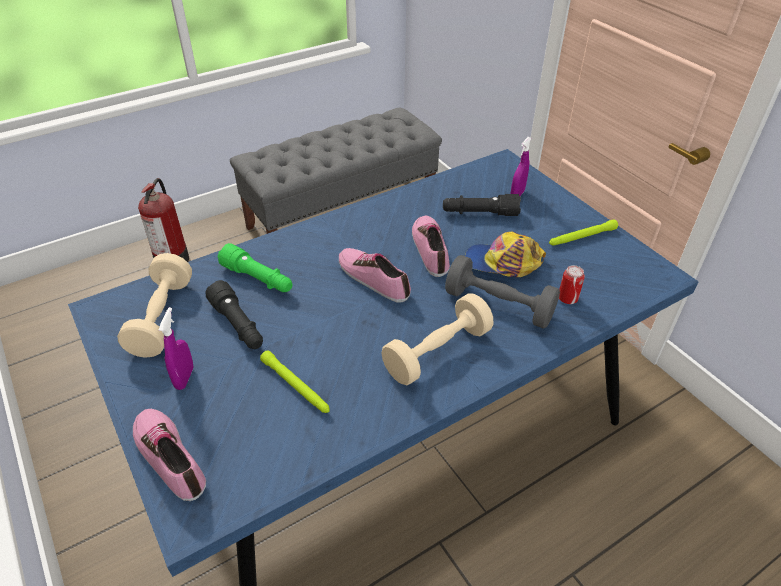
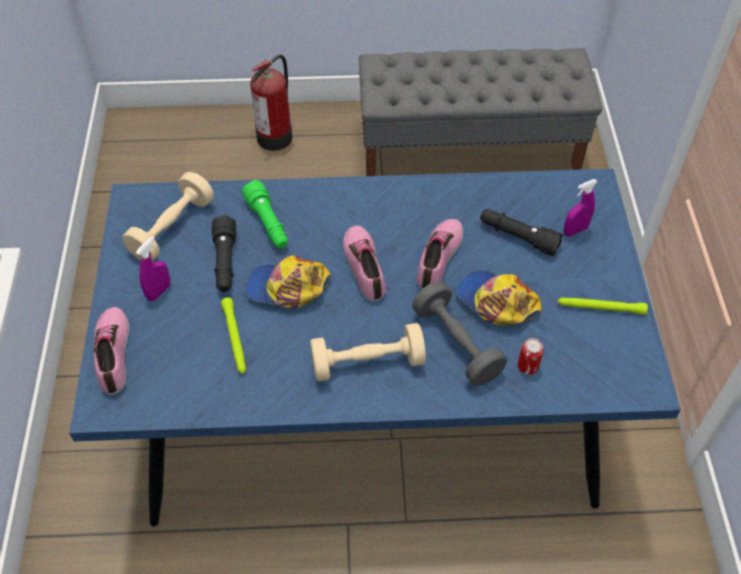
camera: 30 degrees right, 10 degrees up
none -> cap [246,255,331,308]

